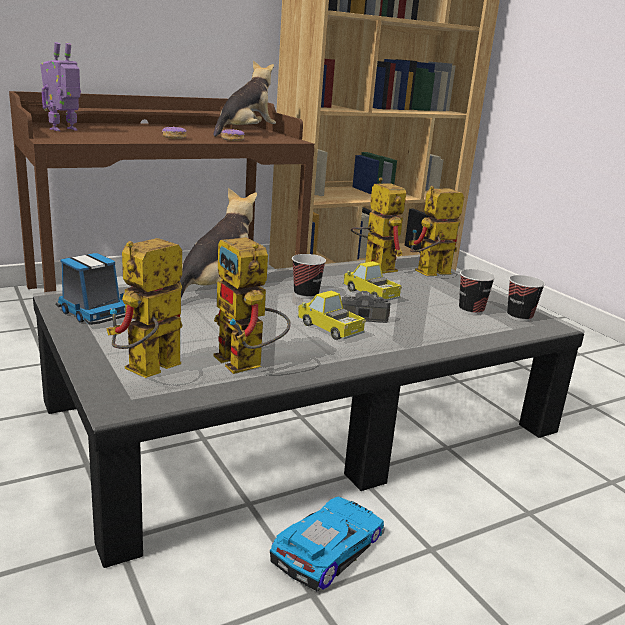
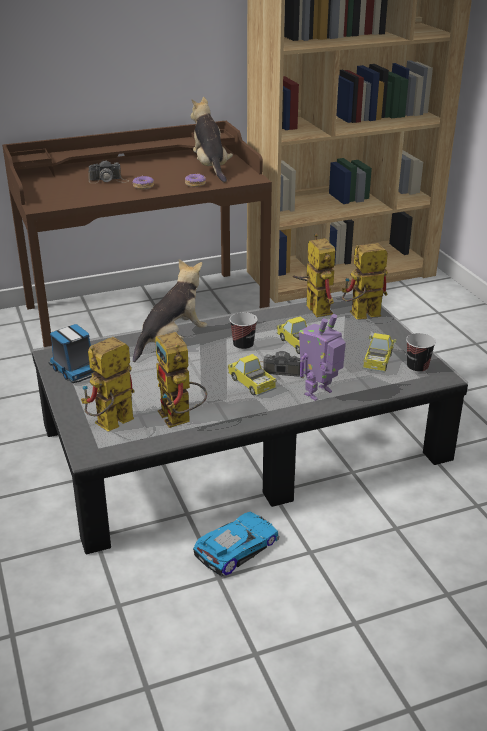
camera: 10 degrees right, 10 degrees up
toy robot [40,42,81,131] -> toy robot moved to [299,314,346,401]
plush toy [213,60,276,137] -> plush toy turned 60 degrees counterclockwise [191,97,233,182]
cup [459,269,495,315] -> toy truck [363,333,396,372]
none -> camera [88,161,129,183]

